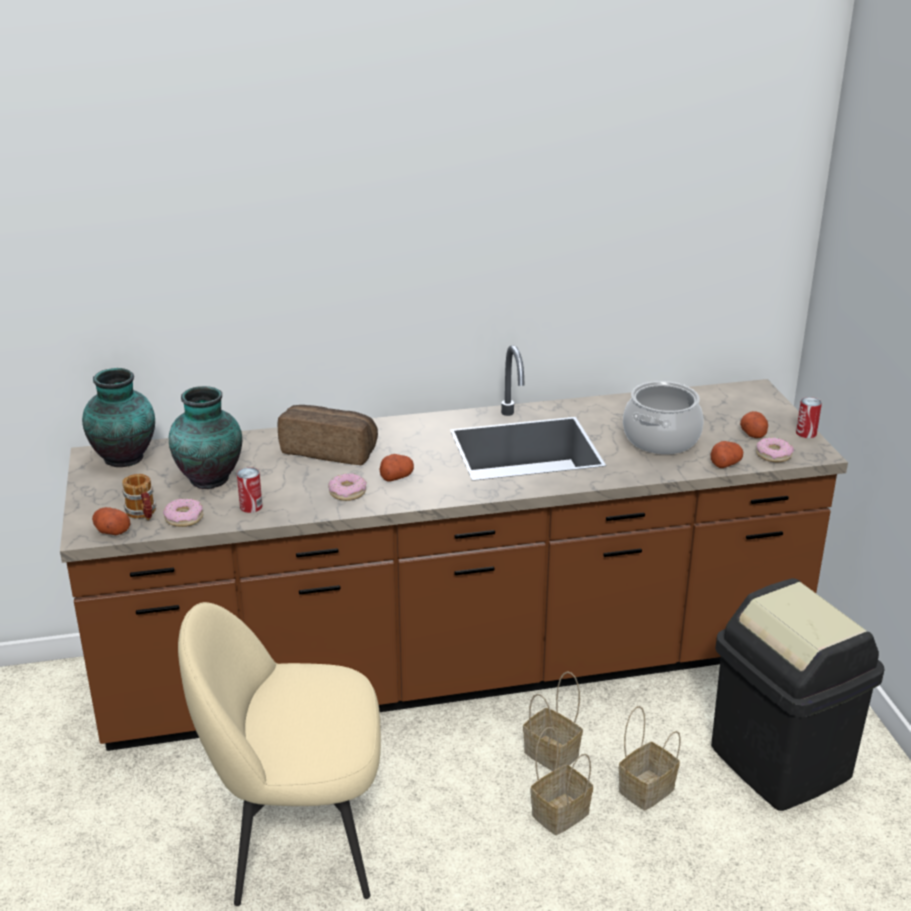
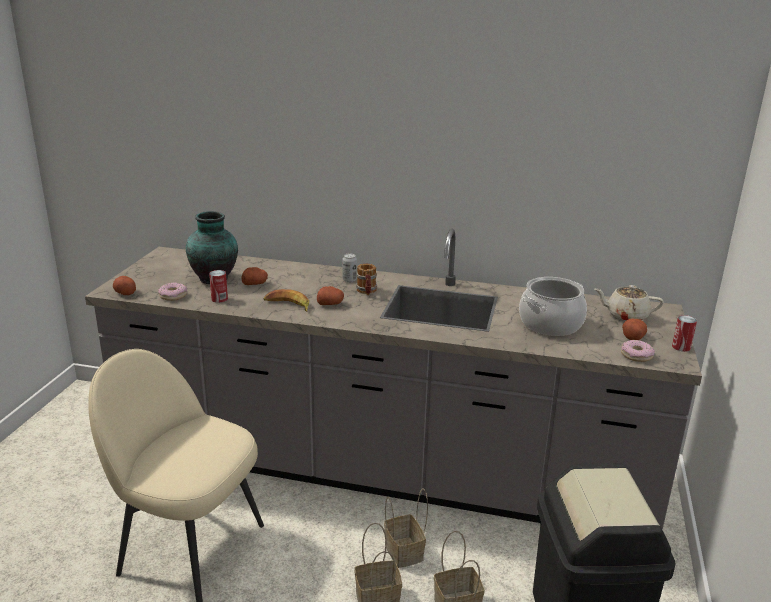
camera: 25 degrees right, 5 degrees down
brown counter [60,345,848,751] -> grey counter [85,229,702,530]
vase [82,368,155,467] -> none
mug [122,474,156,520] -> mug moved to [356,264,377,295]
bread [277,405,378,465] -> none
donut [328,473,367,501] -> banana [263,289,309,312]
potato [711,441,743,468] -> potato moved to [241,267,268,285]
none -> can [343,254,357,282]
none -> beige teapot [595,285,664,321]

